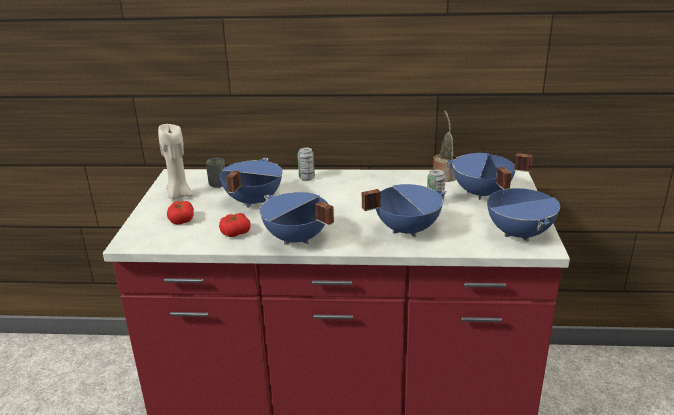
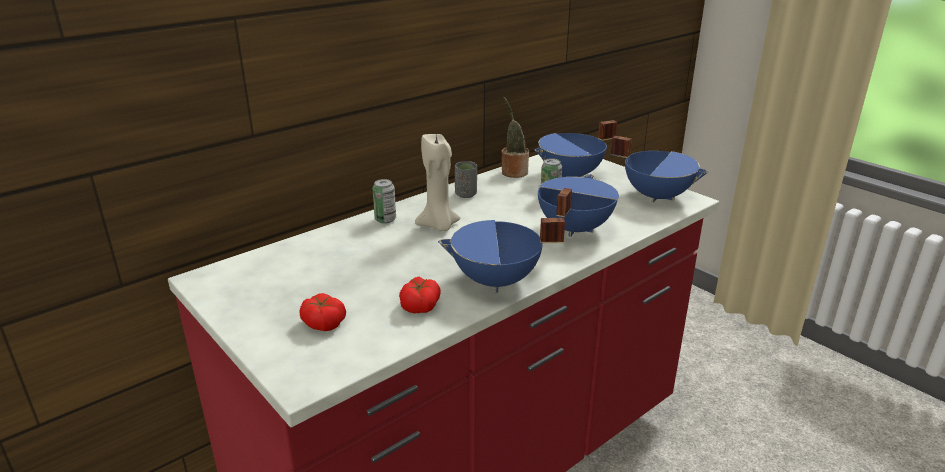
camera: 45 degrees left, 0 degrees up
beige candle [158,124,194,200] -> beige candle moved to [415,132,461,231]
grey cup [206,158,225,188] -> grey cup moved to [455,161,477,198]
blue cooking pot [220,158,282,208] -> none

